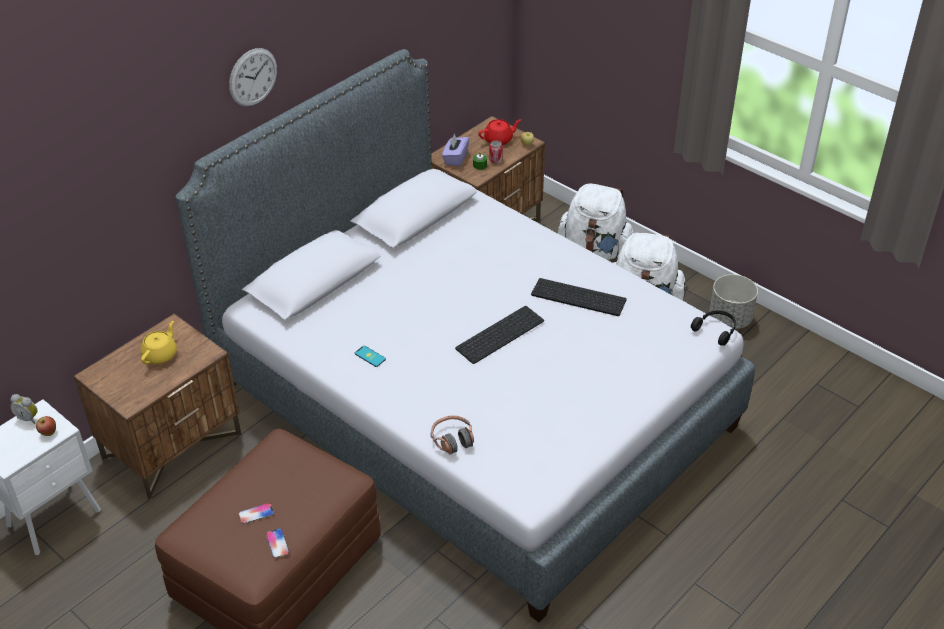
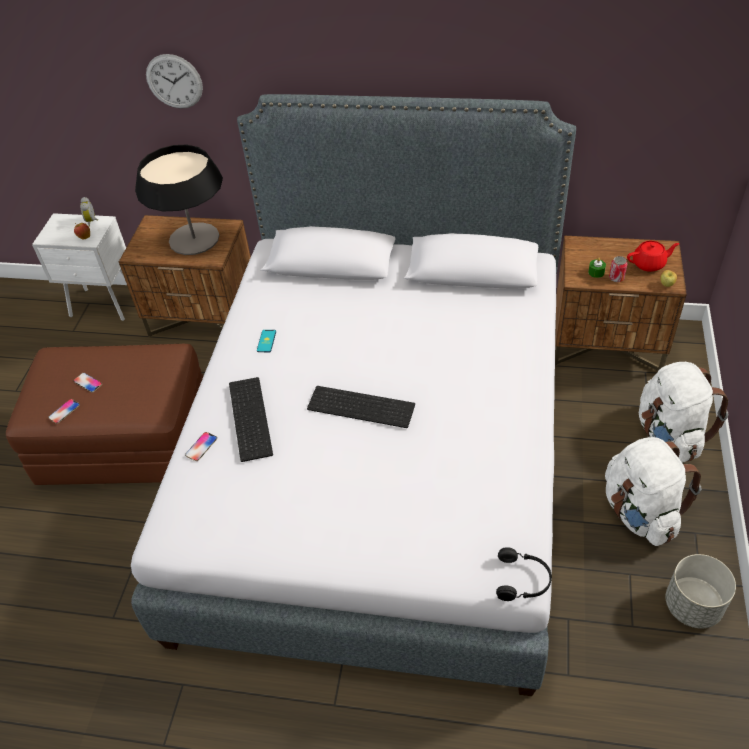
camera: 60 degrees right, 5 degrees up
yellow teapot [141,321,177,364] -> table lamp [135,145,223,255]
wall clock [229,48,277,107] -> wall clock moved to [146,54,203,109]
headphones [431,415,474,455] -> phone [185,432,217,461]
purple tissue box [442,134,469,167] -> none
red teapot [478,119,521,145] -> red teapot turned 45 degrees counterclockwise [627,241,680,272]
keyboard [531,278,627,316] -> keyboard moved to [229,377,273,462]

